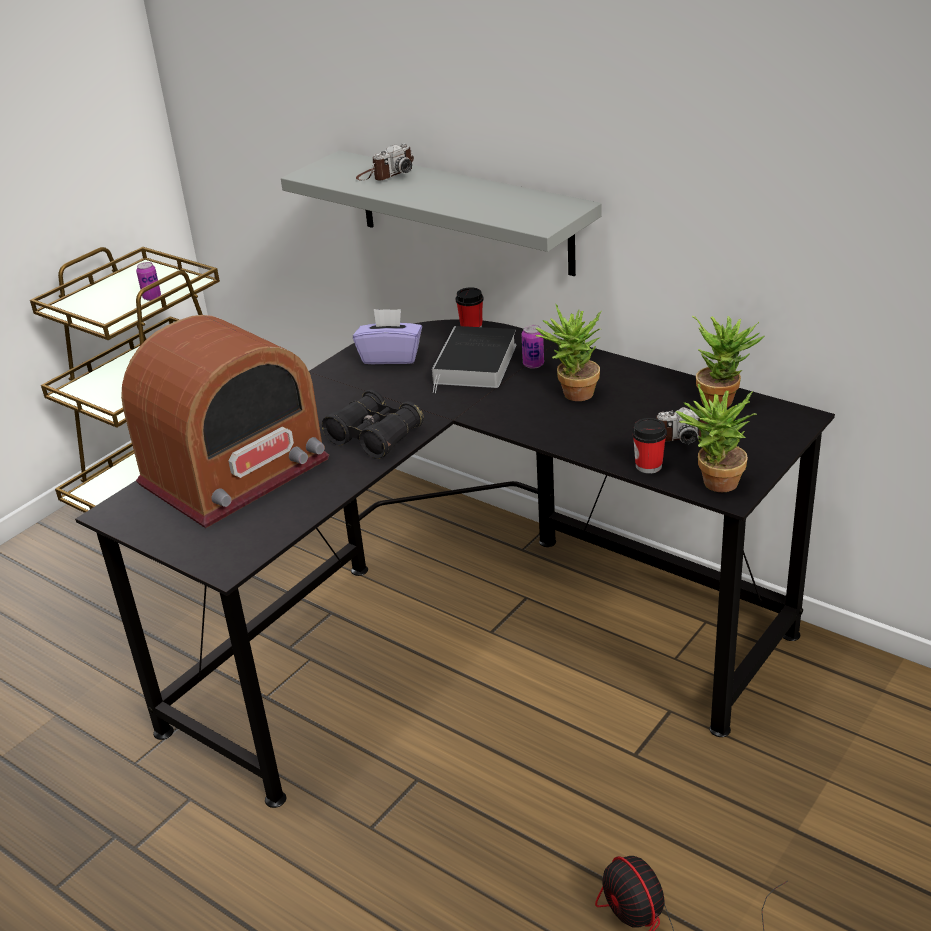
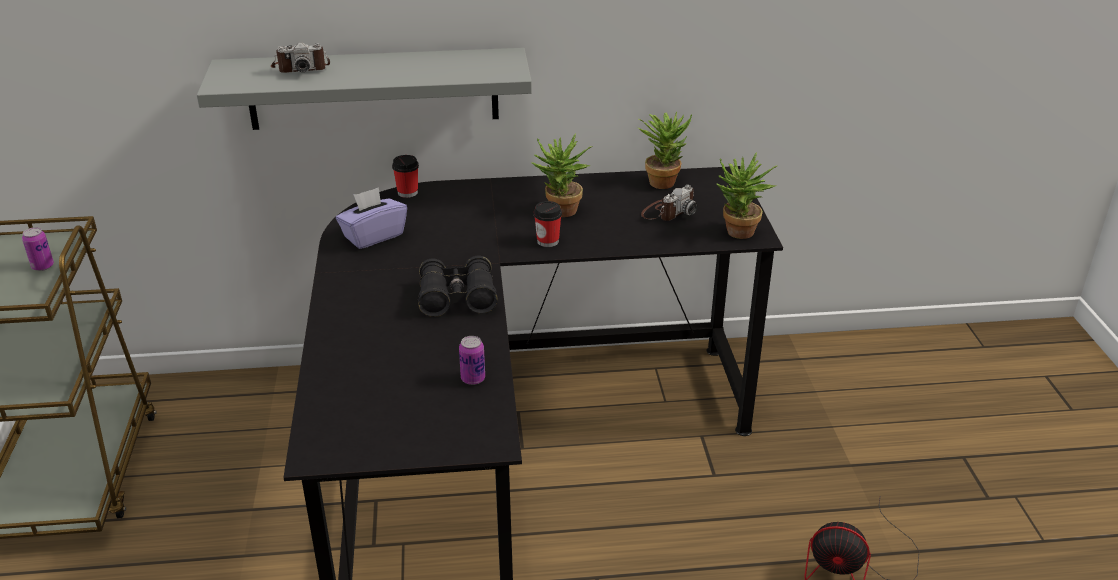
camera: 45 degrees left, 0 degrees up
radio [121,315,329,528] -> none
camera [356,143,414,180] -> camera turned 75 degrees clockwise [271,42,330,73]
book [432,326,517,393] -> none
can [522,325,544,369] -> can moved to [459,336,485,385]
cup [632,418,667,474] -> cup moved to [534,201,562,247]

